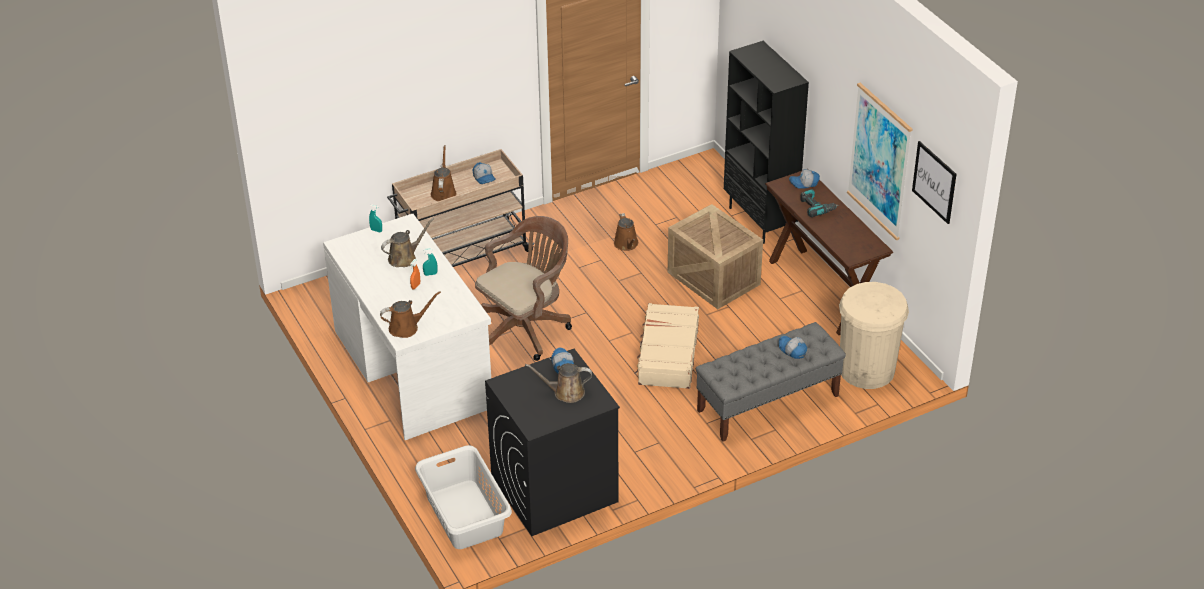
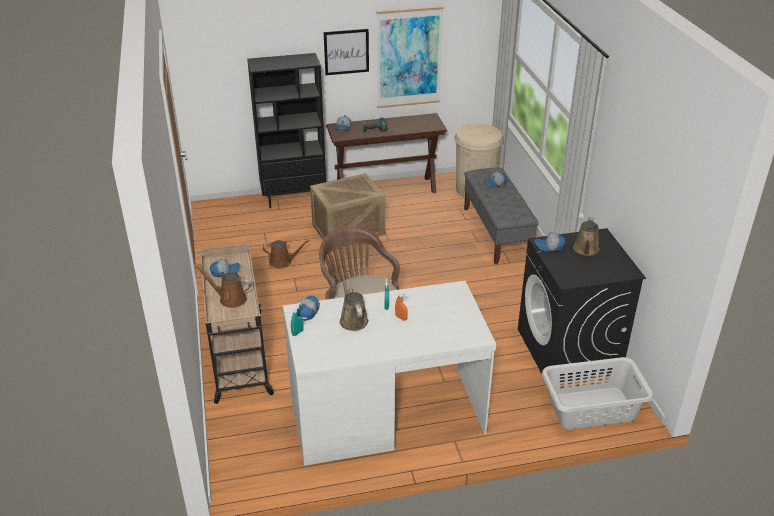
camera: 75 degrees left, 5 degrees down
brown watering can [380,291,441,338] -> none
beige suitcase [634,303,699,389] -> none
picture [912,141,957,224] -> picture moved to [324,29,369,75]
none -> cap [297,295,320,321]

